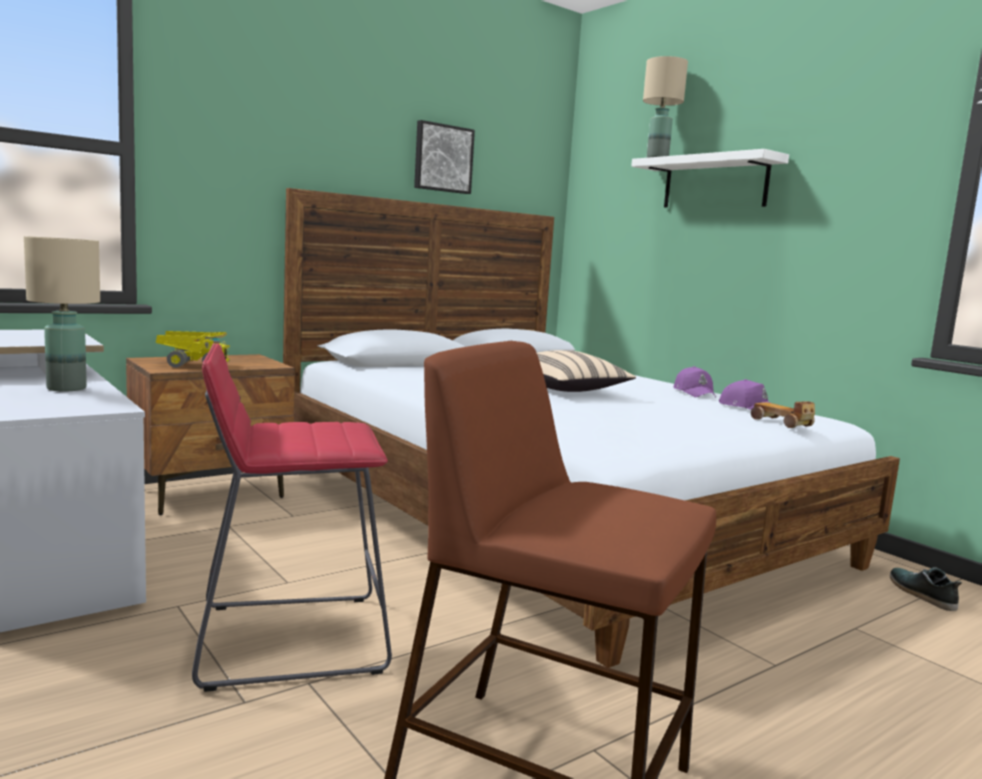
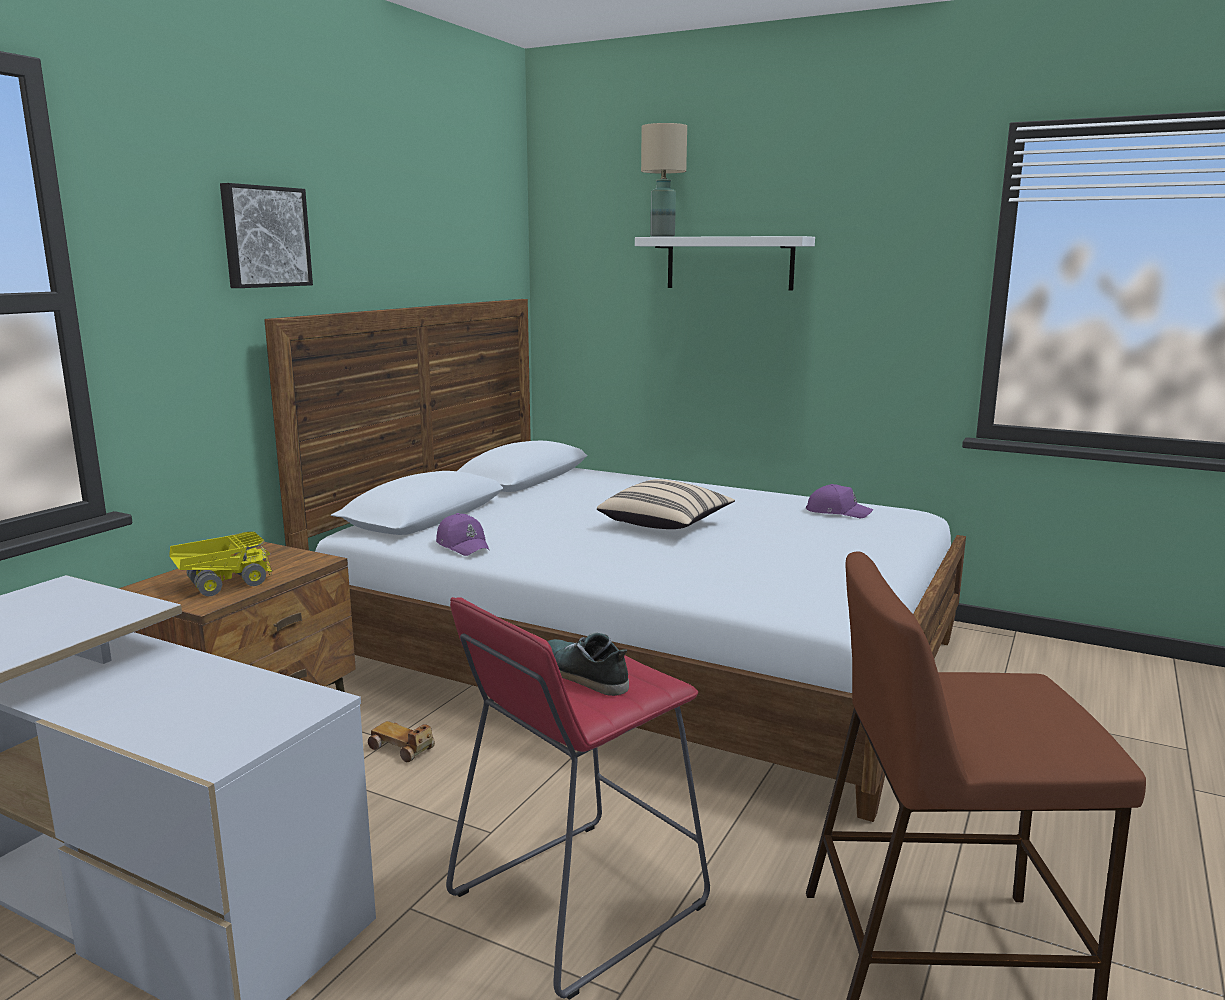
camera: 25 degrees left, 5 degrees up
beige table lamp [24,236,100,392] -> none
picture [414,120,475,194] -> picture moved to [220,183,313,288]
purple cap [673,366,716,398] -> purple cap moved to [436,513,490,556]
toy car [751,401,815,428] -> toy car moved to [368,721,435,762]
shoe [889,567,962,611] -> shoe moved to [547,632,629,696]

